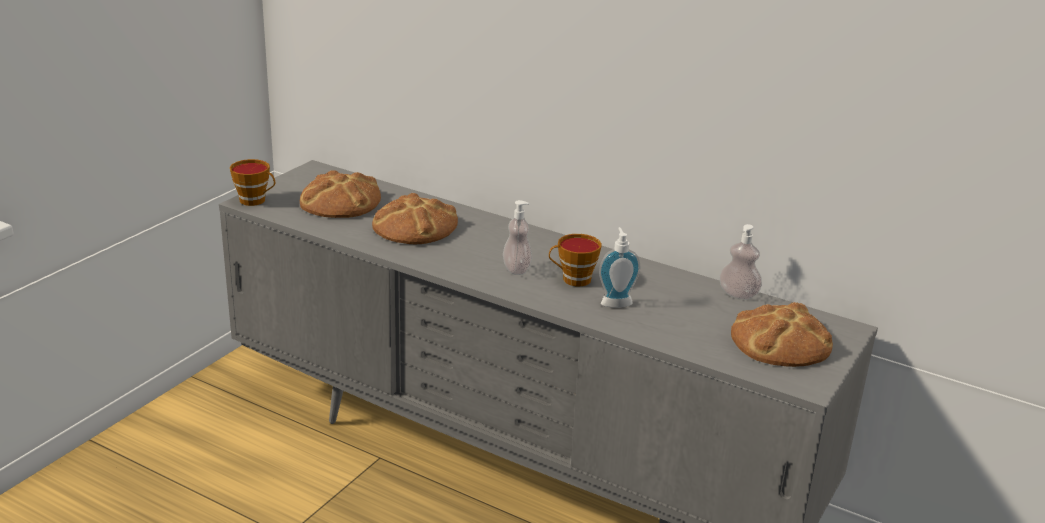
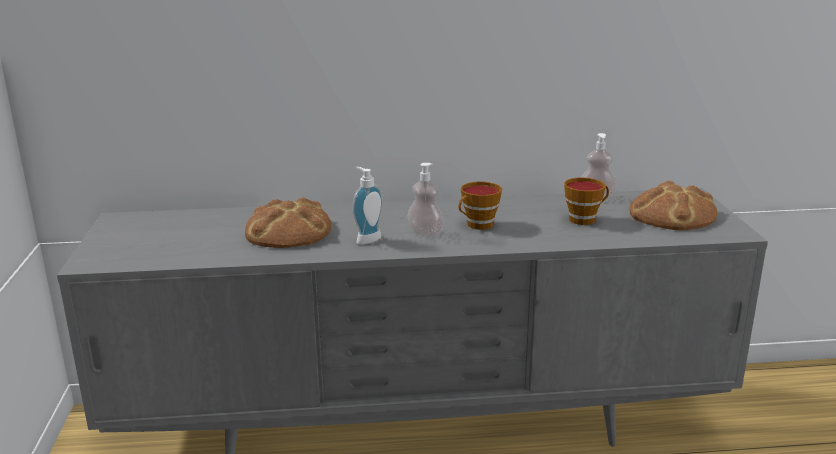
camera: 35 degrees left, 5 degrees down
cup [230,159,275,206] -> cup moved to [564,177,609,225]
bread [300,170,381,218] -> none
soap dispenser [599,227,640,308] -> soap dispenser moved to [352,167,383,245]

